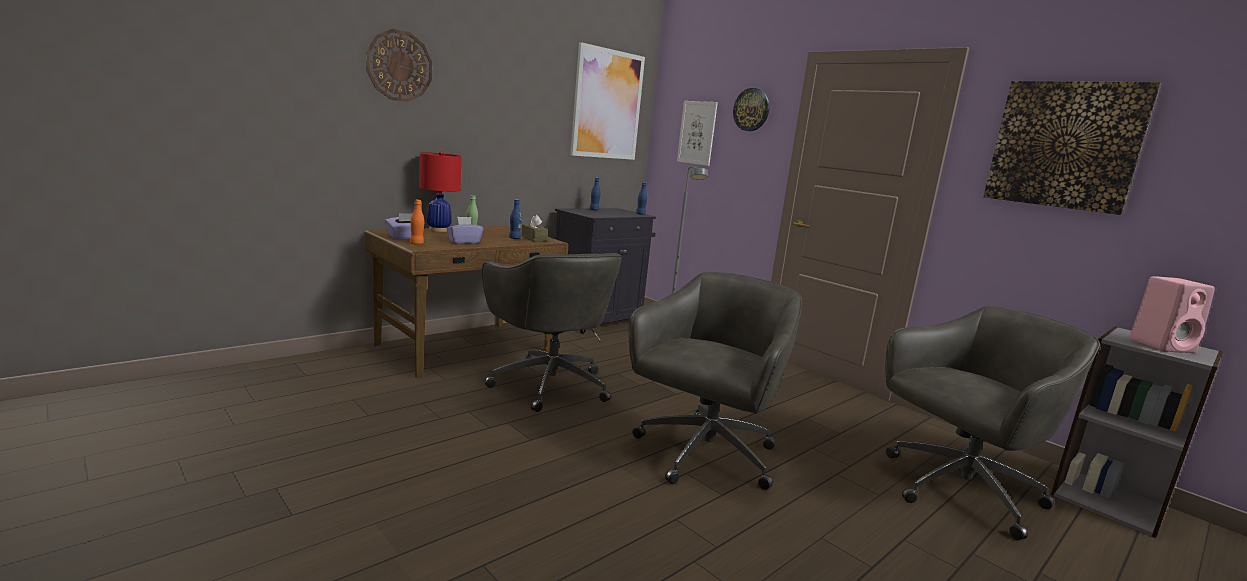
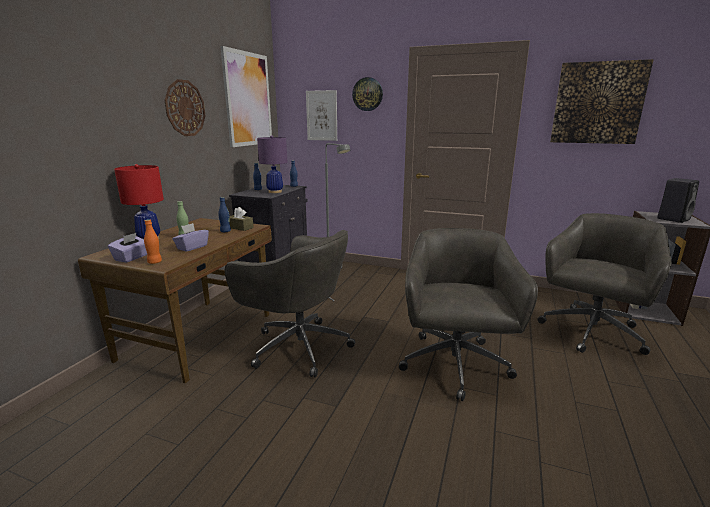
camera: 25 degrees left, 5 degrees up
wall clock [366,29,432,102] -> wall clock moved to [165,79,205,136]
pink speaker [1129,276,1215,353] -> black speaker [657,178,699,223]
none -> purple table lamp [257,135,287,193]

